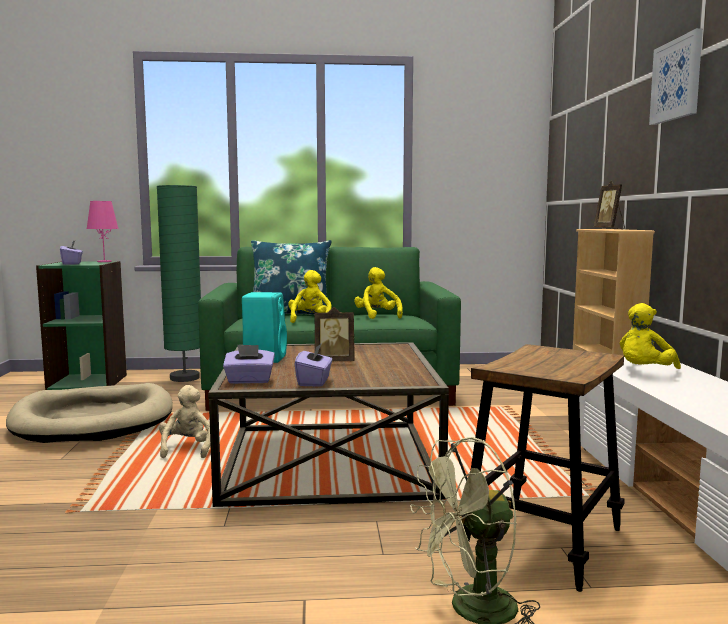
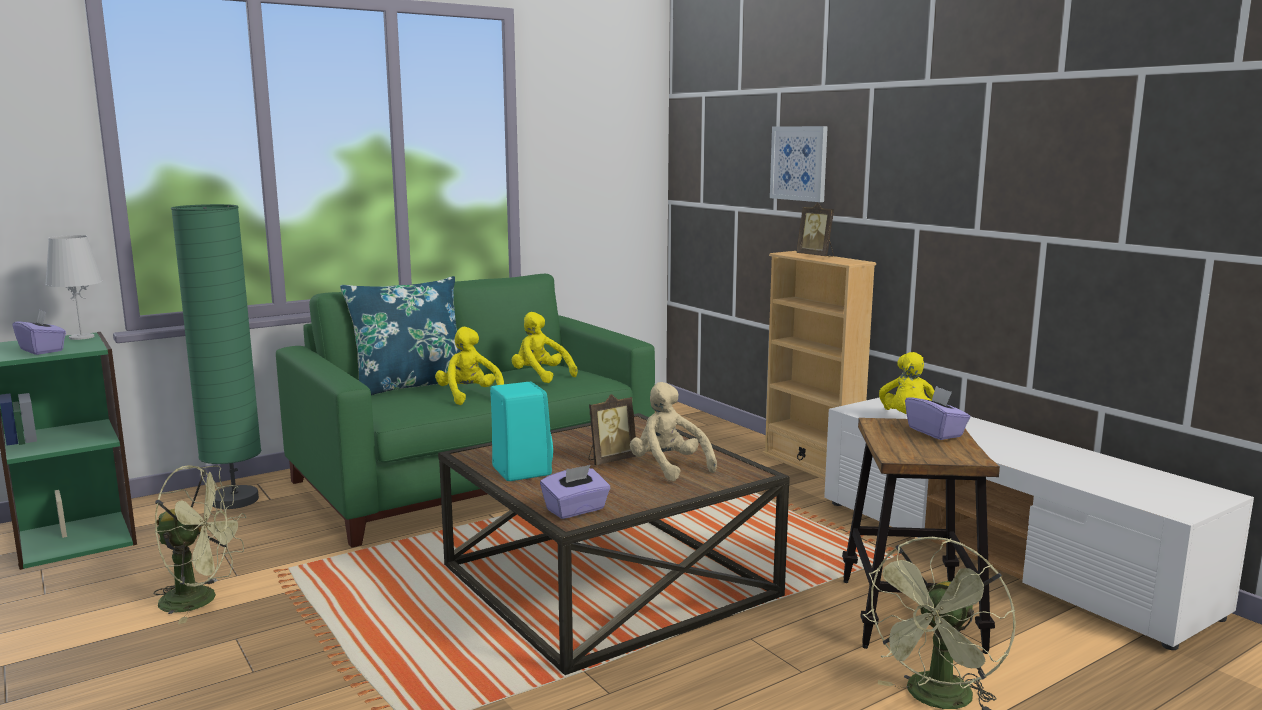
camera: 30 degrees left, 5 degrees up
beige dog bed [6,383,173,443] -> green fan [153,465,246,624]
pink table lamp [86,201,119,262] -> white table lamp [45,235,103,340]
beige plush toy [159,385,210,458] -> beige plush toy moved to [630,382,717,482]
purple tissue box [295,343,333,387] -> purple tissue box moved to [905,386,970,440]
picture [649,28,703,125] -> picture moved to [770,126,828,202]

